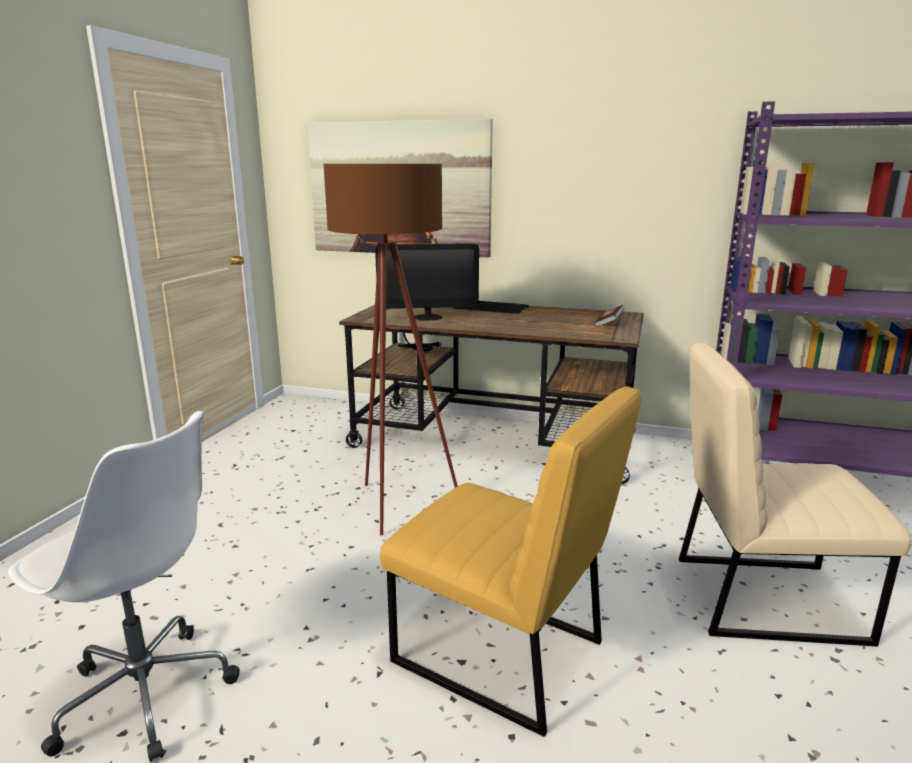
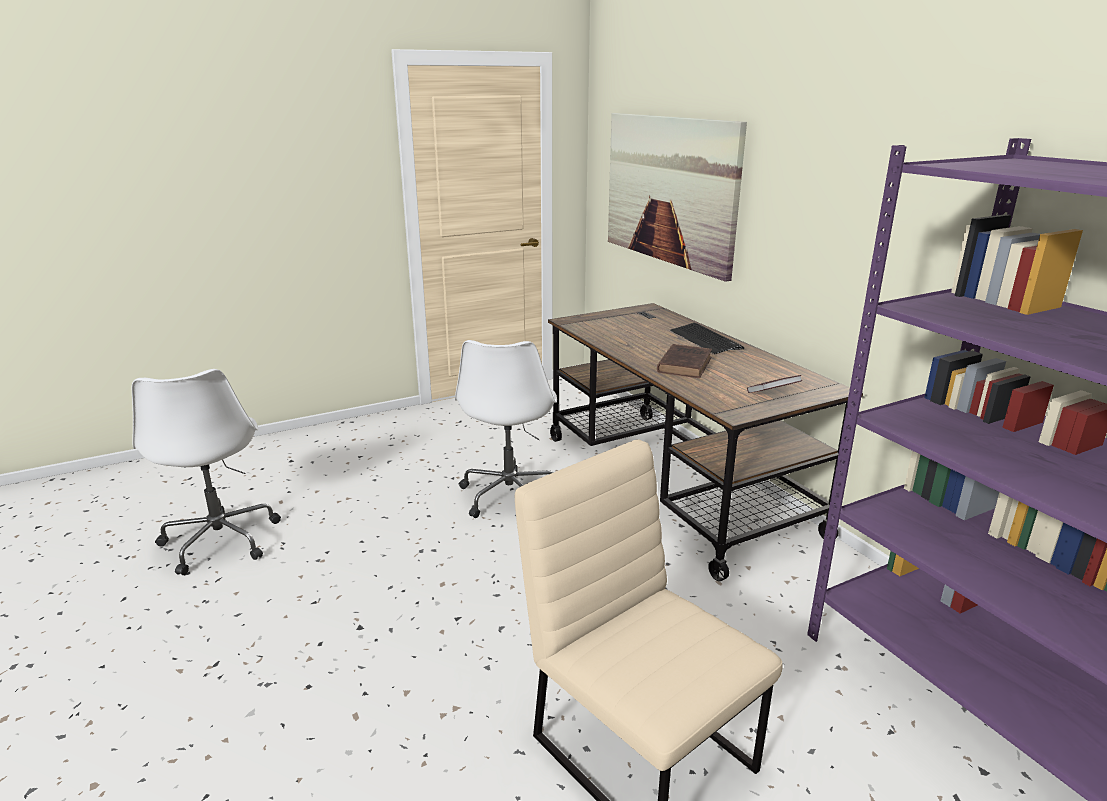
camera: 45 degrees right, 5 degrees up
brown floor lamp [324,164,457,536] -> white office chair [455,340,557,518]
monitor [375,243,479,321] -> none
yellow chair [380,386,641,737] -> none
none -> brown book [657,344,712,378]

